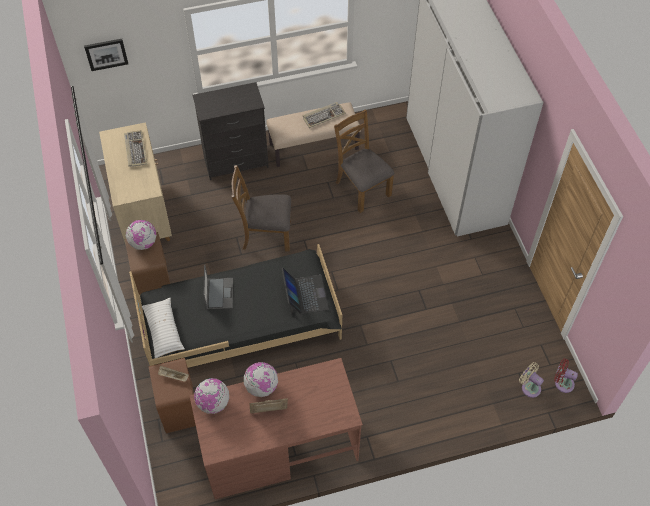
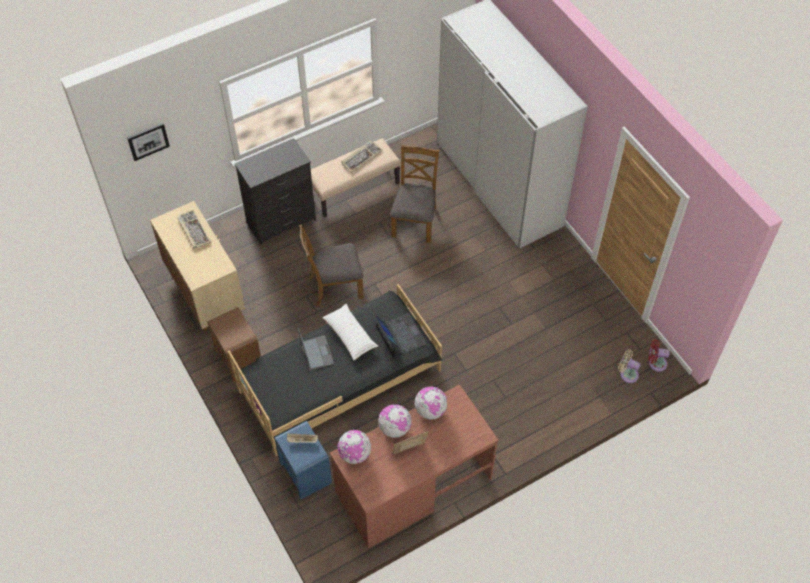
camera: 15 degrees left, 0 degrees up
globe [126,220,156,250] -> globe moved to [414,386,447,420]
white pillow [142,298,185,359] -> white pillow moved to [322,304,378,360]
brown nightstand [149,358,196,433] -> blue nightstand [274,421,332,499]
brown chair [334,109,395,213] -> brown chair turned 60 degrees clockwise [390,145,439,243]

